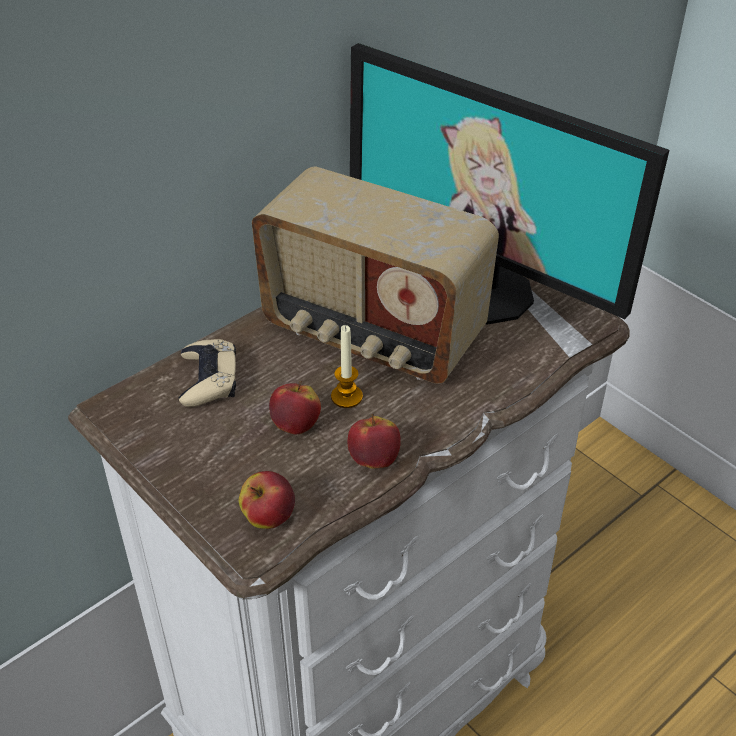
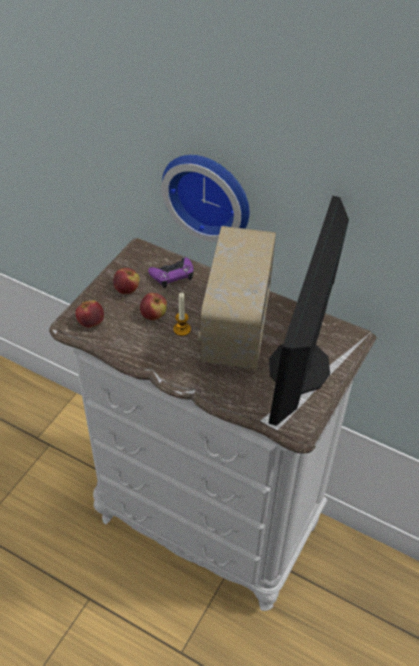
camera: 70 degrees right, 5 degrees up
beige game controller [179,339,236,407] -> purple game controller [148,257,193,288]
apple [347,414,401,468] -> apple moved to [113,268,140,294]
none -> wall clock [162,155,250,242]

